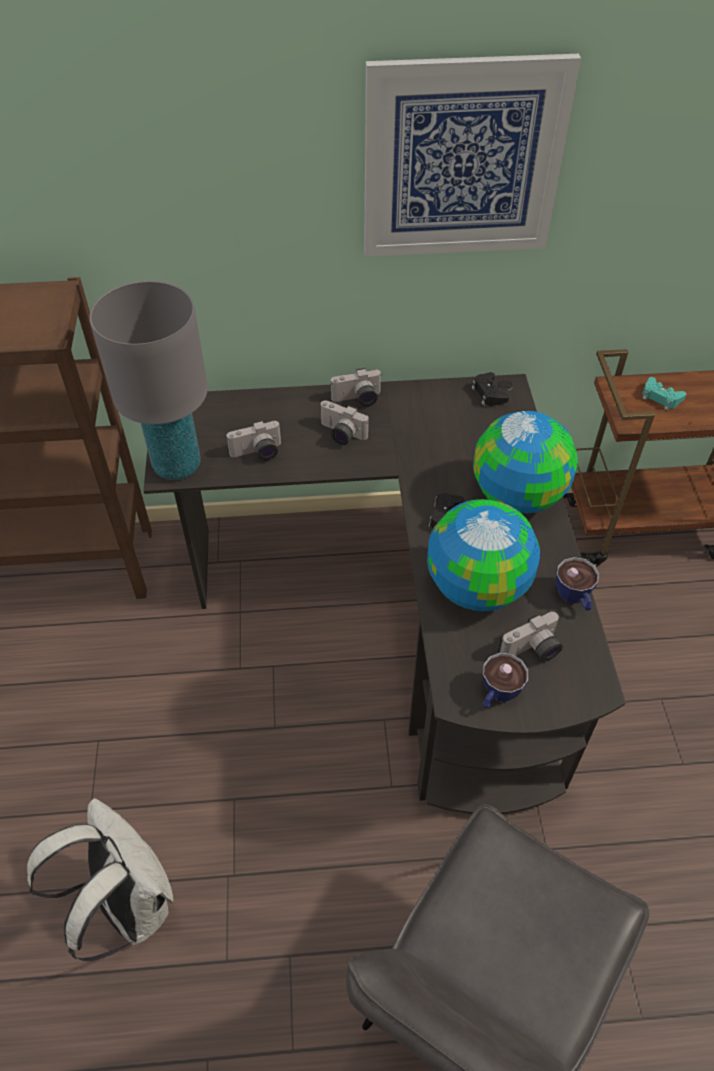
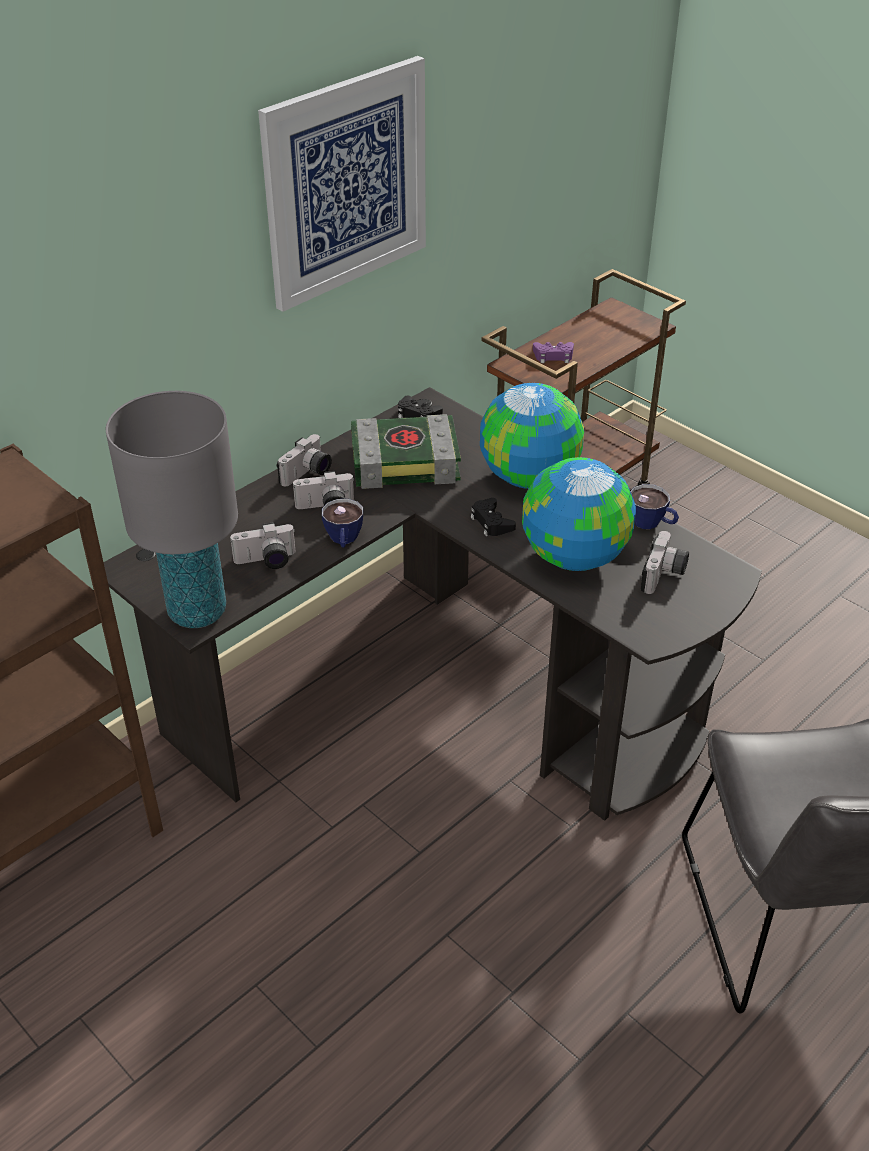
camera: 40 degrees left, 10 degrees down
white backpack [27,798,174,961] -> none
camera [227,420,281,460] -> camera turned 45 degrees clockwise [230,522,296,569]
cup [483,653,528,708] -> cup moved to [322,499,363,547]
turquoise game controller [642,377,686,410] -> purple game controller [533,342,574,363]
none -> book [351,414,461,489]

